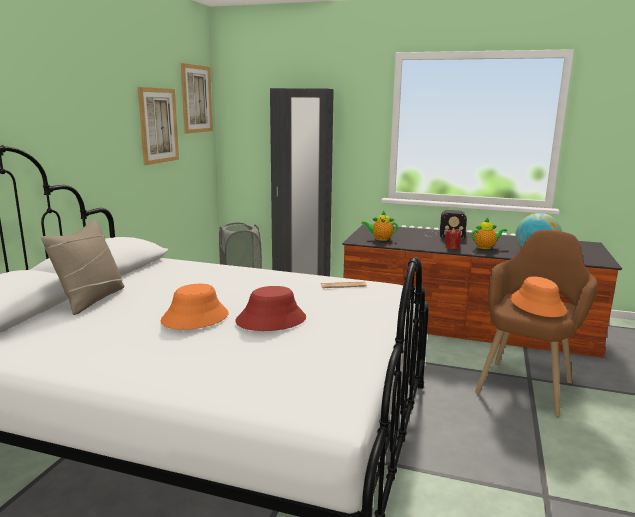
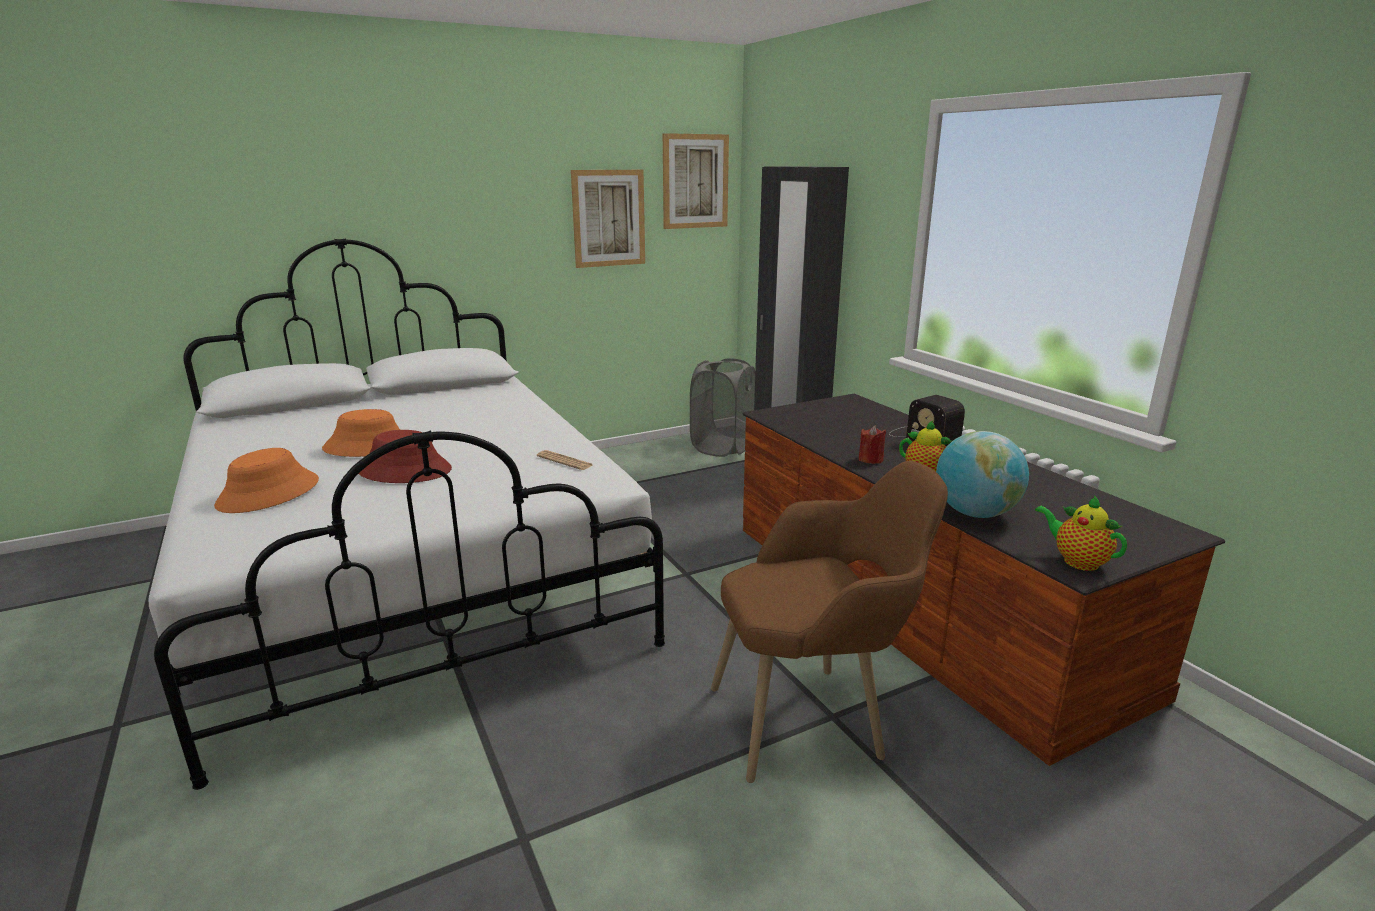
camera: 45 degrees right, 5 degrees up
beige pillow [40,220,125,315] -> none
teapot [362,211,398,241] -> teapot moved to [1035,495,1127,571]
orange hat [510,276,567,317] -> orange hat moved to [214,448,319,513]

